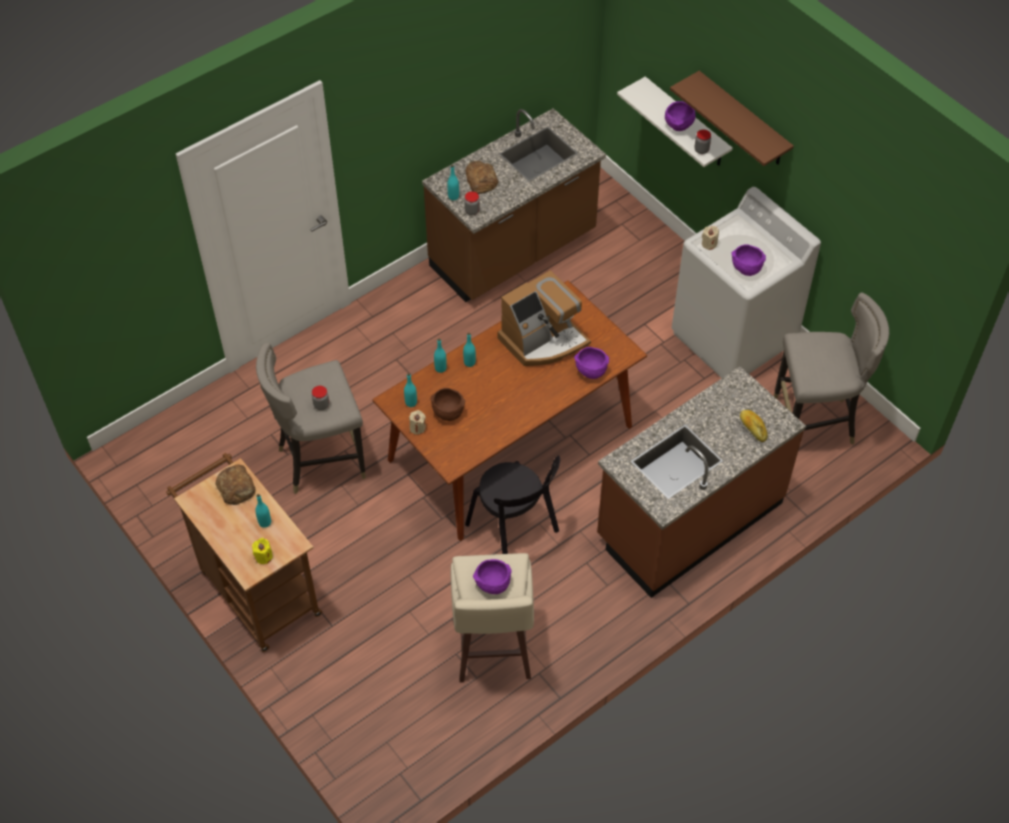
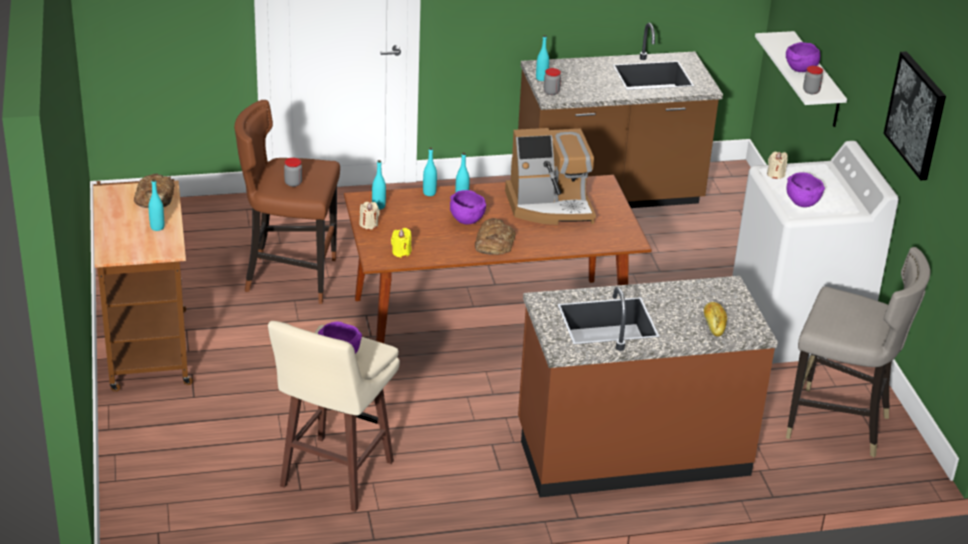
camera: 25 degrees right, 20 degrees down
yellow candle [252,538,273,564] -> yellow candle moved to [391,228,411,258]
grey stool [256,342,366,494] -> brown stool [234,100,340,304]
brown bowl [430,388,465,421] -> none
bread [465,161,498,194] -> bread moved to [475,218,516,255]
black chair [465,455,560,554] -> none
purple bowl [574,347,609,379] -> purple bowl moved to [450,190,486,225]
brown shelf [670,71,794,166] -> none
none -> picture [883,51,946,180]

